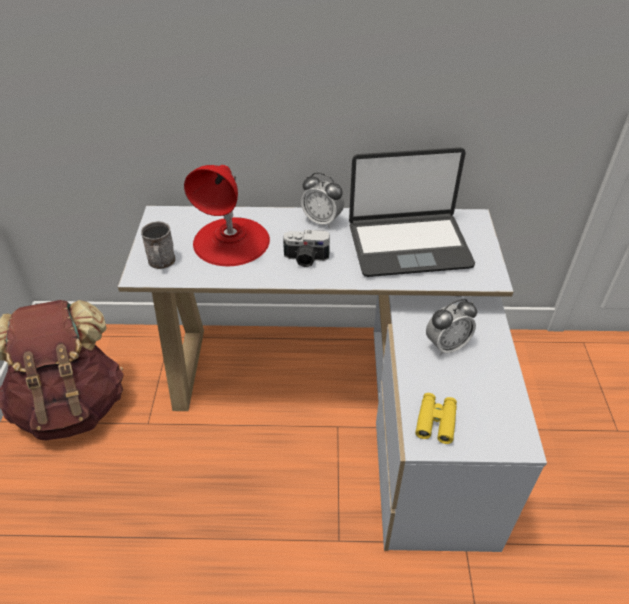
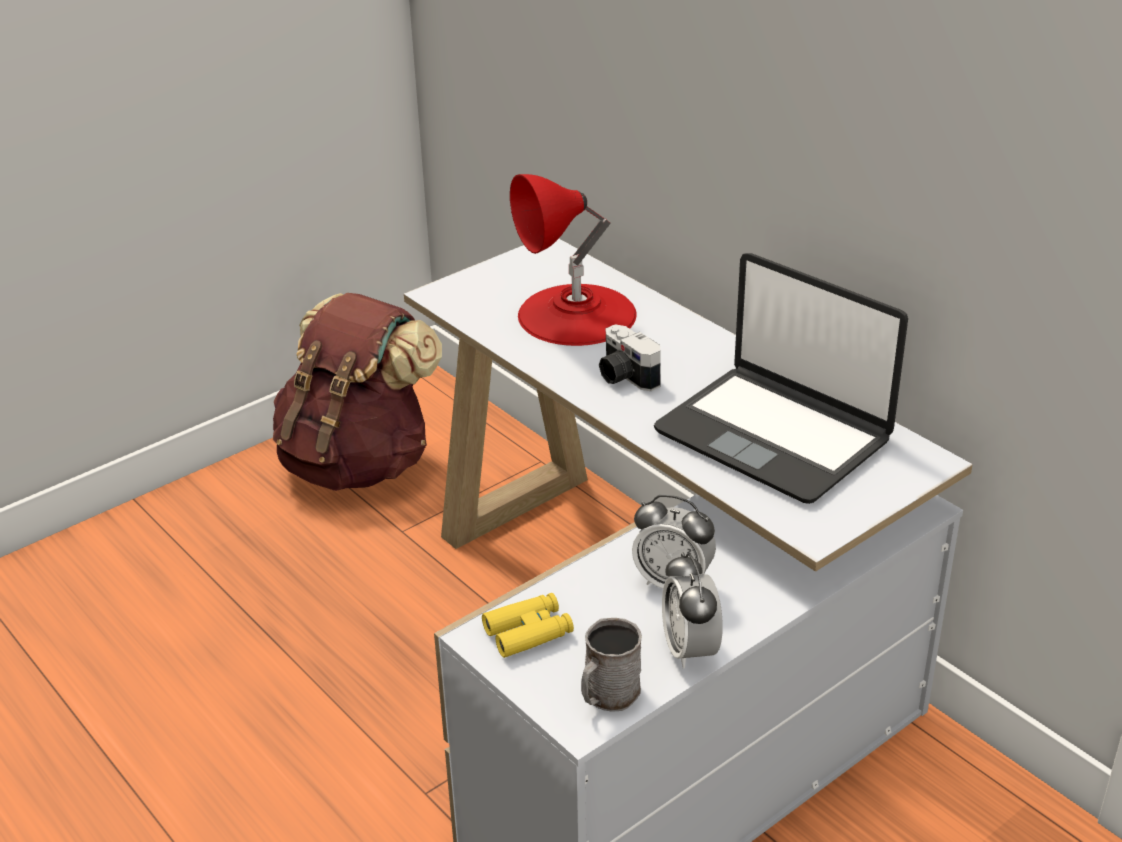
camera: 50 degrees right, 10 degrees down
grey mug [141,221,176,269] -> grey mug moved to [581,618,642,712]
alarm clock [301,172,344,228] -> alarm clock moved to [662,552,723,669]

